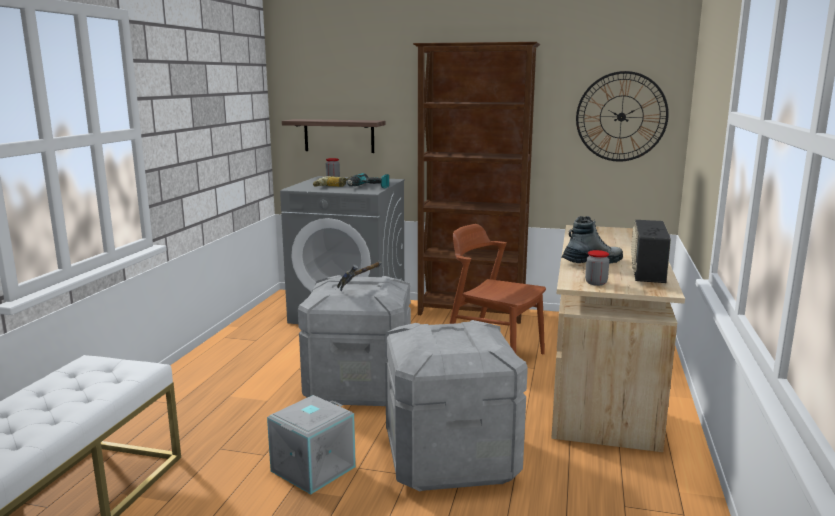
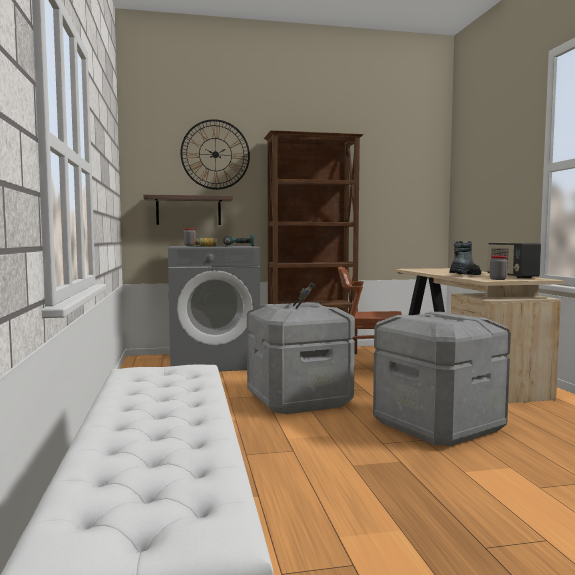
camera: 25 degrees left, 10 degrees down
grey storage box [267,395,356,494] -> none
wall clock [576,71,669,162] -> wall clock moved to [180,119,250,190]

